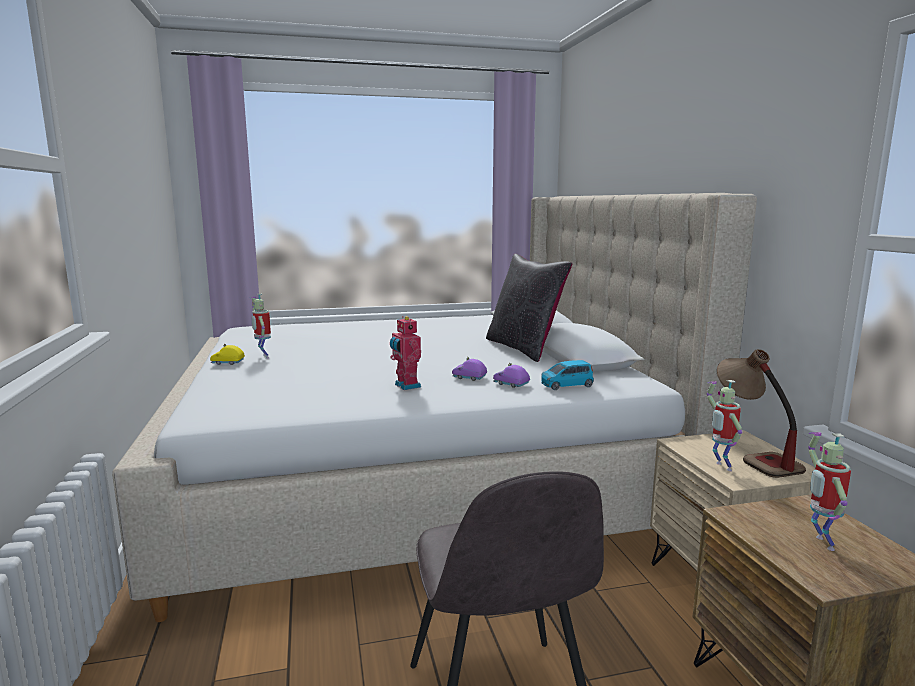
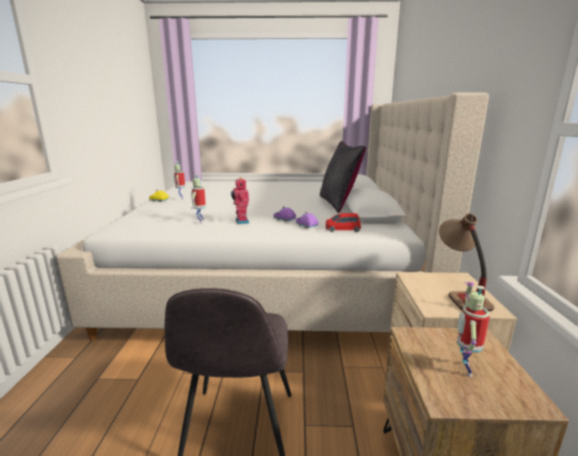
camera: 15 degrees right, 5 degrees up
blue toy car [541,360,594,390] -> red toy car [325,213,361,232]
toy robot [707,380,743,471] -> toy robot moved to [191,174,206,224]

